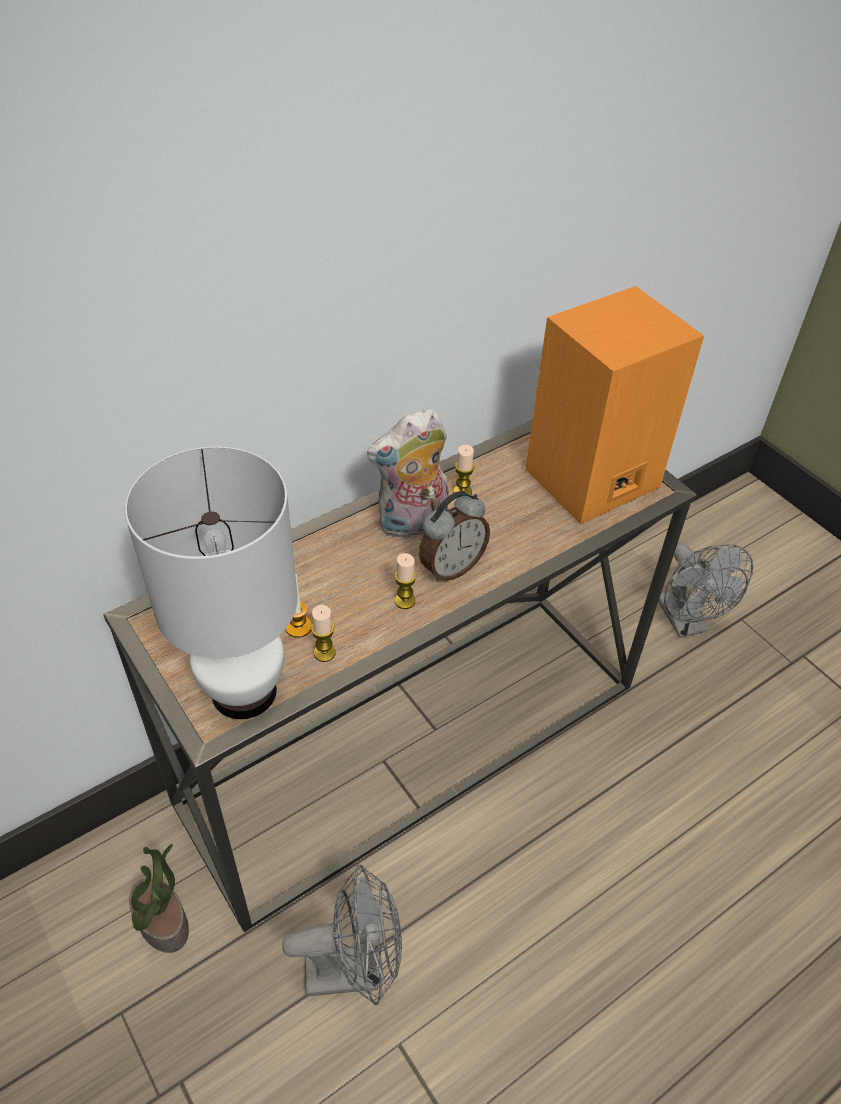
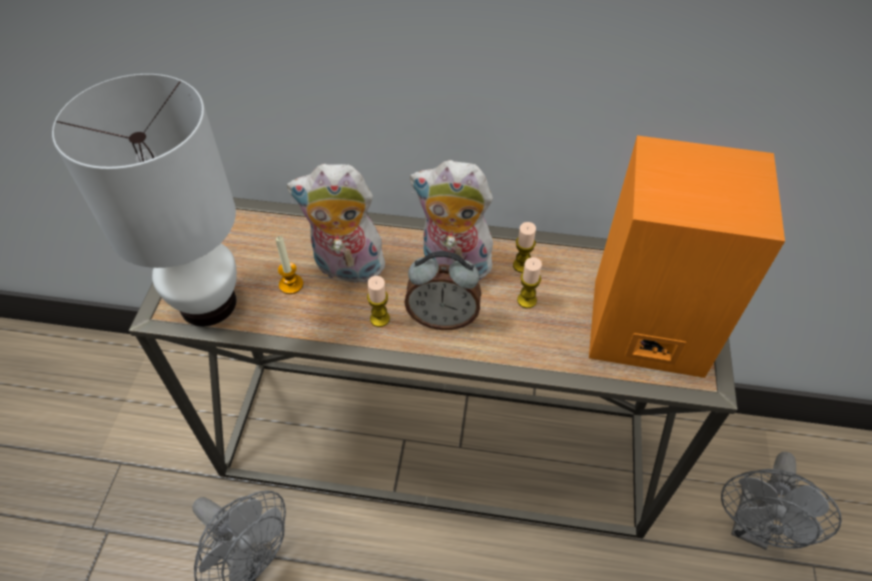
camera: 45 degrees right, 5 degrees up
potted plant [129,844,189,953] -> none
candle [311,605,336,662] -> candle moved to [517,257,542,308]
none -> plush toy [287,164,390,283]

